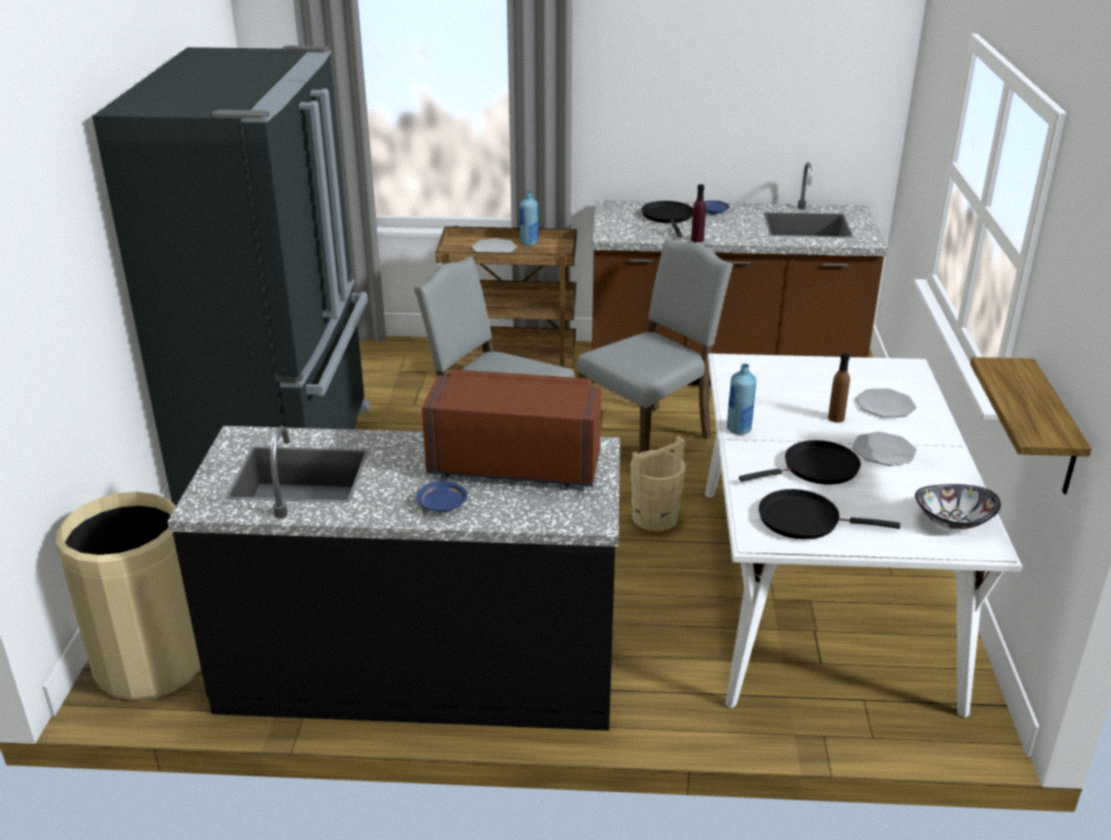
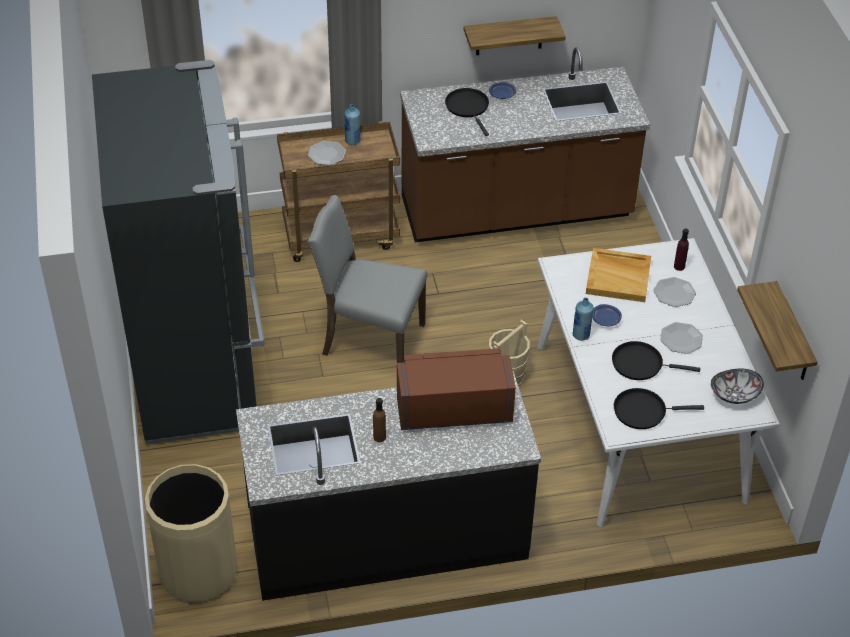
camera: 15 degrees left, 15 degrees up
blue plate [417,481,468,512] -> blue plate moved to [592,304,622,326]
grey chair [577,238,733,453] -> none
purple bottle [691,184,706,243] -> purple bottle moved to [674,228,689,271]
black frying pan [739,440,861,485] -> black frying pan turned 135 degrees counterclockwise [612,341,700,380]
brown bottle [828,353,850,423] -> brown bottle moved to [373,398,386,442]
none -> shelf [464,16,566,55]
none -> beige tray [586,248,651,302]

